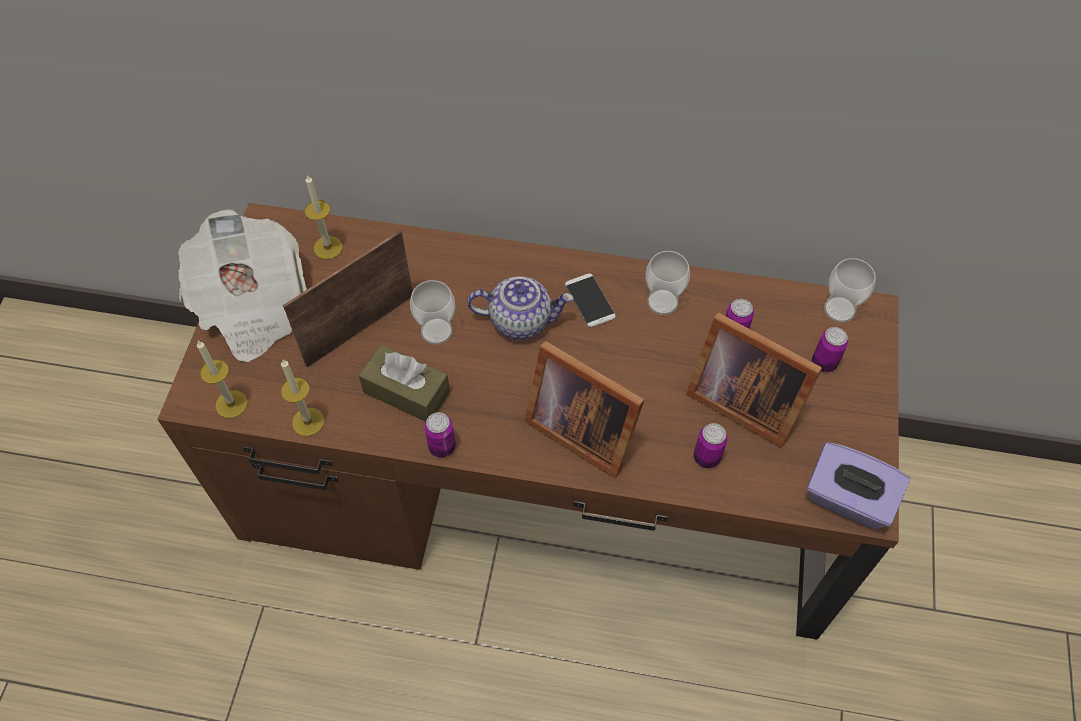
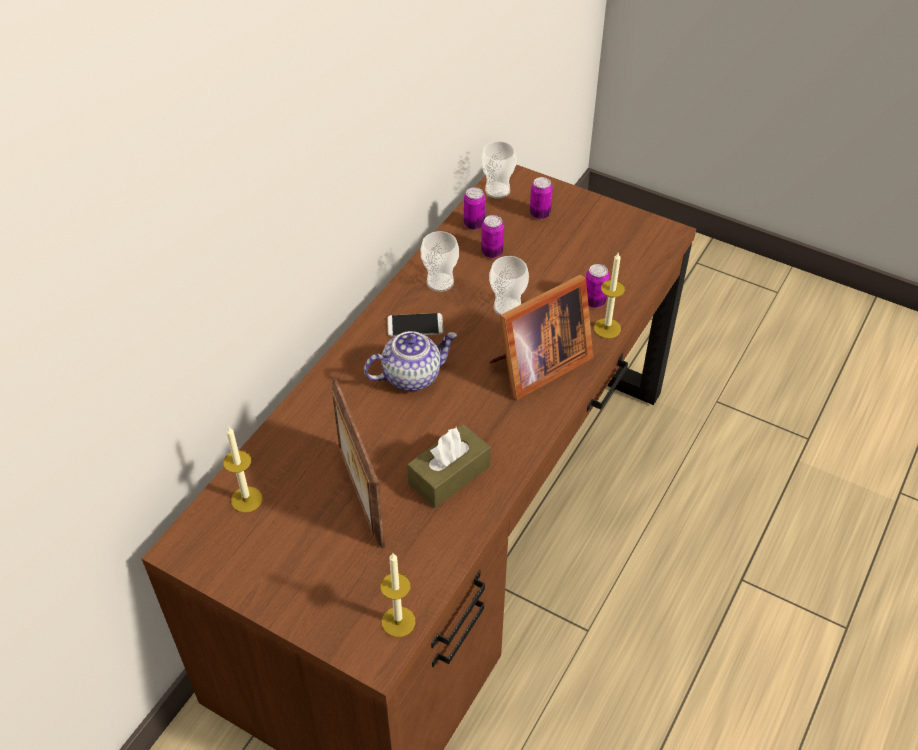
camera: 70 degrees left, 10 degrees down
newspaper [178,209,307,362] -> none
candle [281,360,324,436] -> candle moved to [594,253,625,338]
cup [410,280,455,345] -> cup moved to [489,256,529,315]
can [424,412,456,457] -> can moved to [464,187,485,230]
teapot [467,276,573,340] -> teapot turned 45 degrees clockwise [364,331,457,391]
picture frame [686,313,822,448] -> none
purple tissue box [807,442,910,529] -> none

